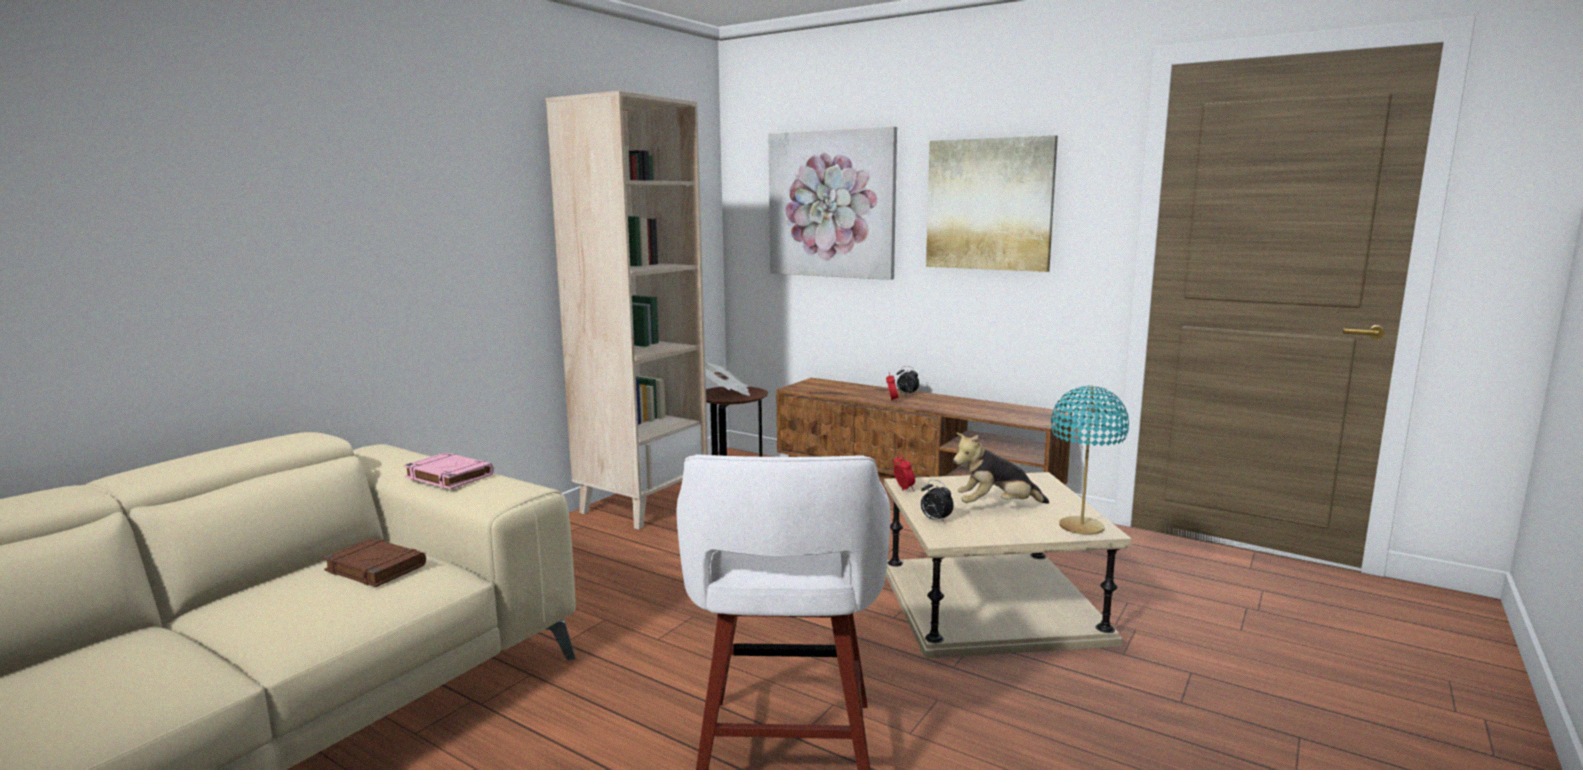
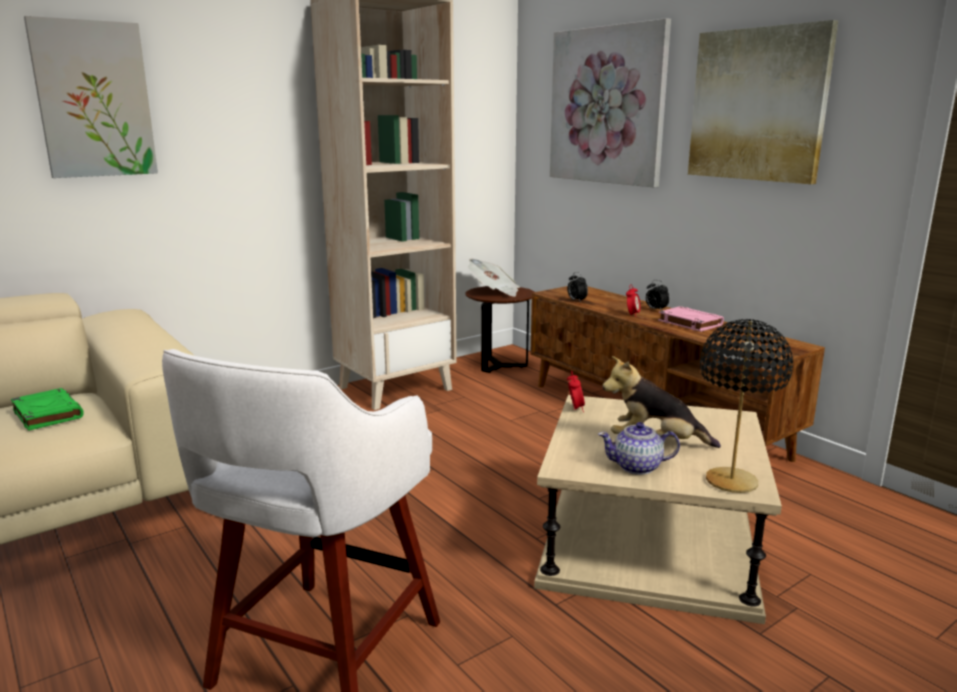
camera: 20 degrees right, 5 degrees up
brown book [323,538,426,587] -> green book [11,388,84,431]
pink book [403,453,494,489] -> pink book moved to [658,306,724,332]
alarm clock [921,480,954,523] -> alarm clock moved to [567,272,588,303]
turquoise table lamp [1051,386,1129,535] -> black table lamp [700,319,793,493]
none -> picture [24,16,158,178]
none -> teapot [598,422,680,475]

